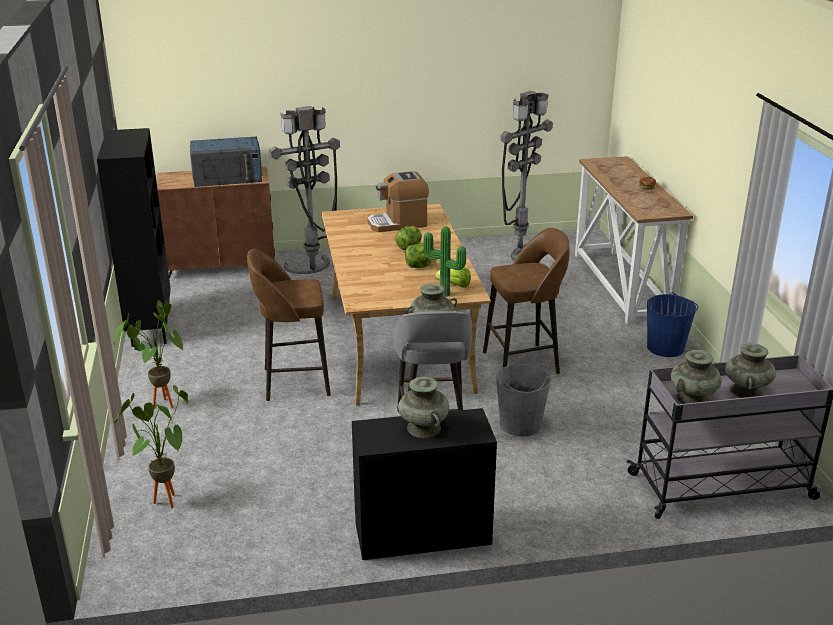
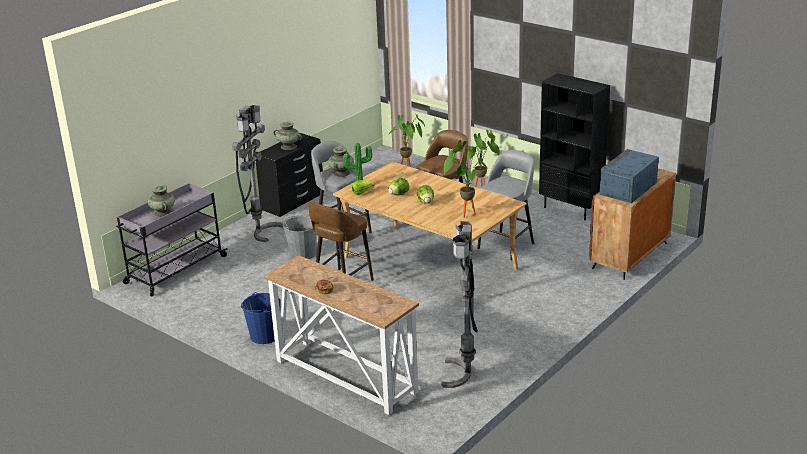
camera: 140 degrees right, 0 degrees up
grey floor lamp [269,106,340,274] -> grey floor lamp moved to [232,105,283,242]
coffee machine [367,171,429,232] -> potted plant [444,140,488,218]
turquoise vase [671,350,722,404] -> none
none -> grey stool [477,150,534,261]

